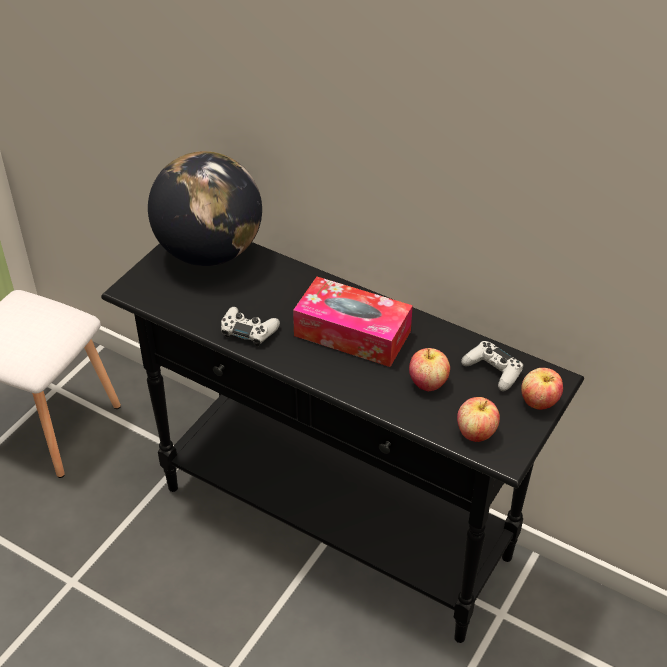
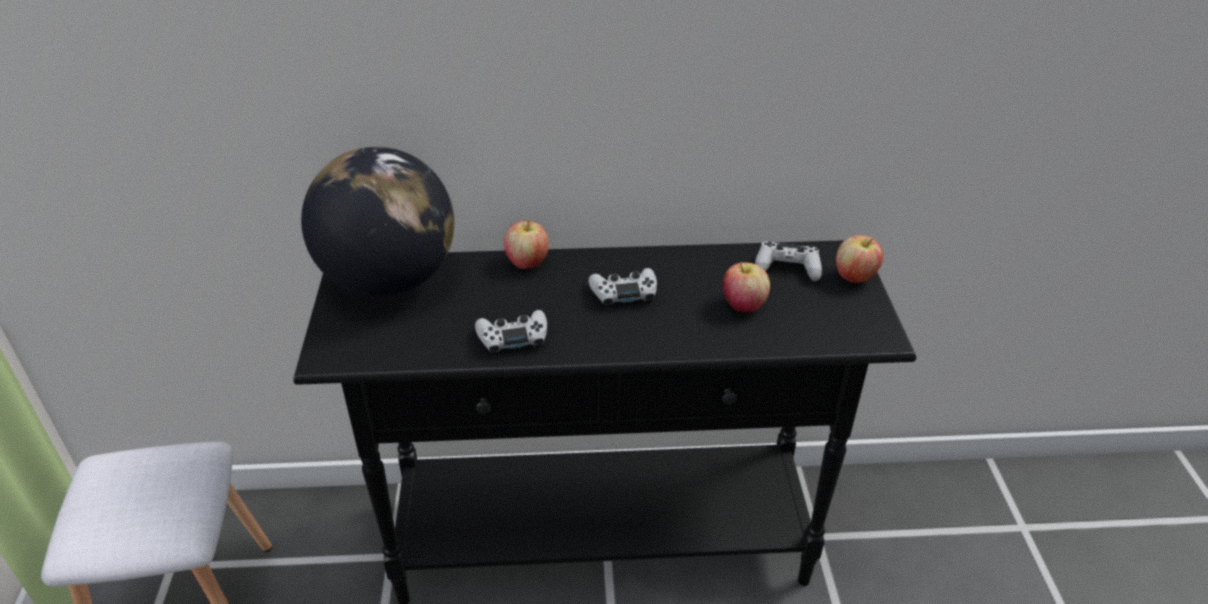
camera: 35 degrees left, 5 degrees down
tissue box [293,277,413,367] -> white game controller [588,268,657,308]
apple [457,397,500,442] -> apple moved to [504,219,549,269]

